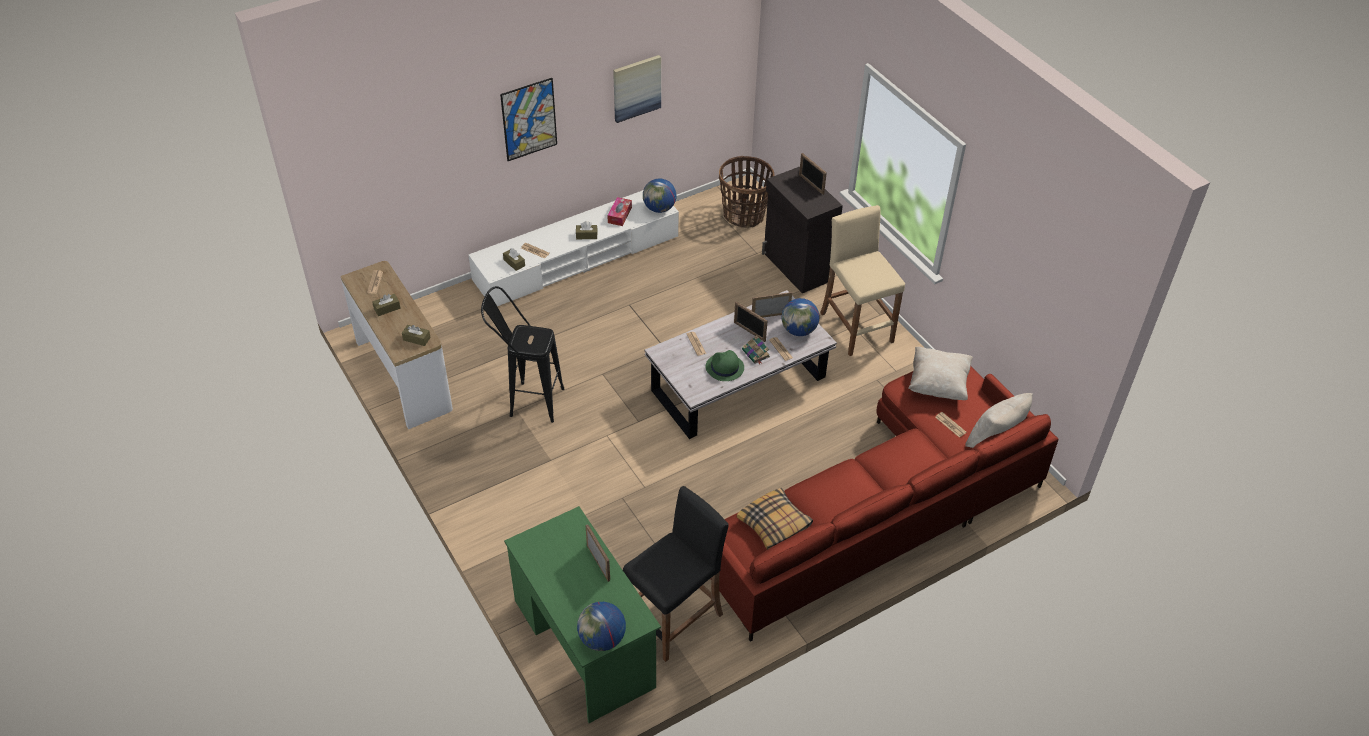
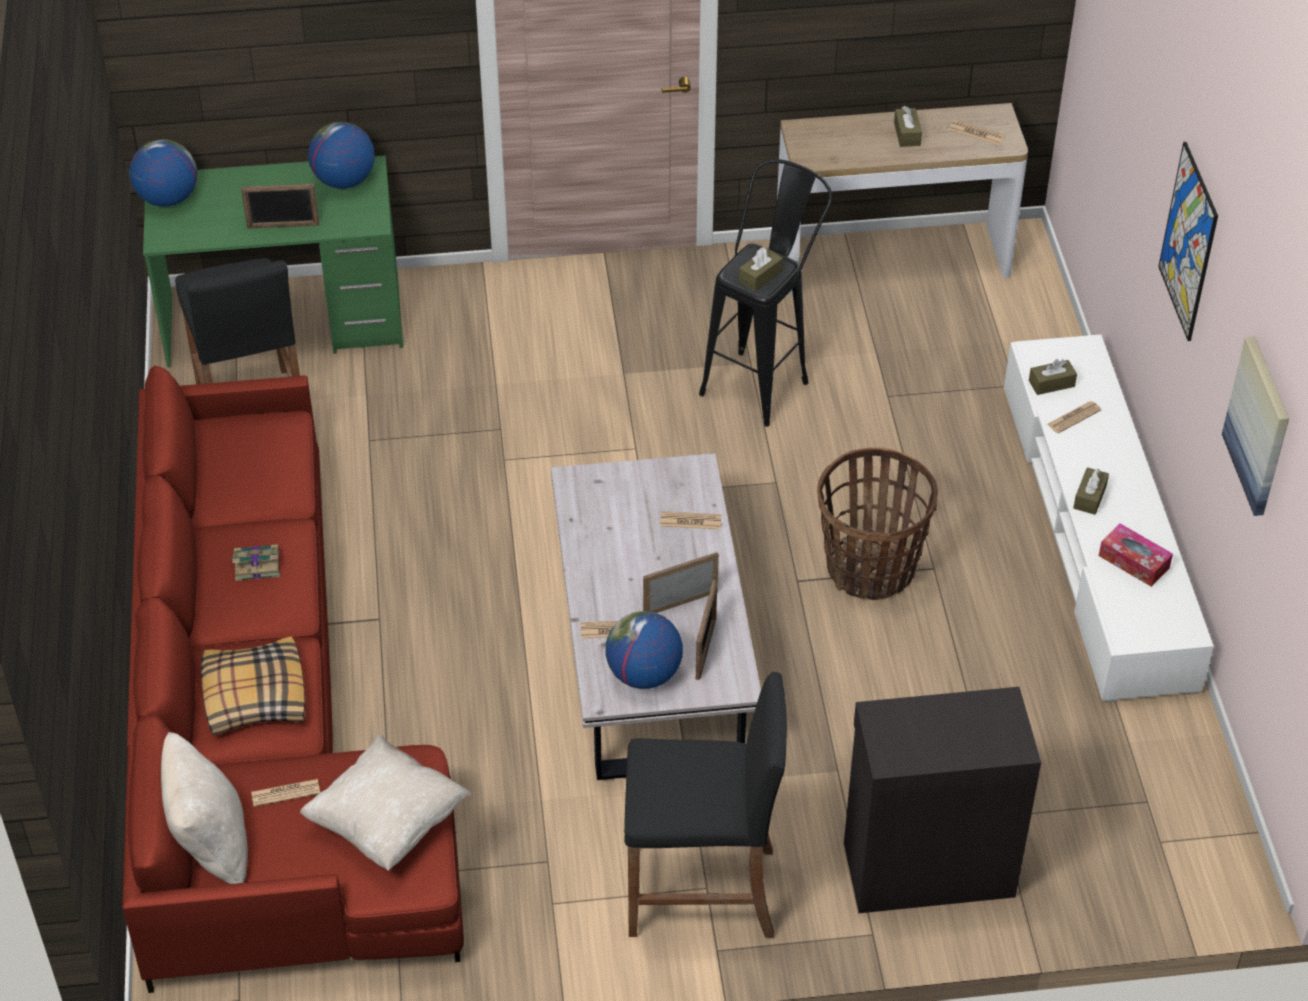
camera: 115 degrees right, 0 degrees up
brown tissue box [402,325,431,346] -> brown tissue box moved to [739,247,783,291]
globe [643,178,677,213] -> globe moved to [308,122,375,189]
green hat [705,350,744,381] -> none
basket [719,156,774,228] -> basket moved to [817,448,938,600]
pillow [737,488,813,550] -> pillow moved to [201,636,306,736]
book [742,335,770,364] -> book moved to [227,545,280,581]
picture frame [799,153,827,195] -> none
beige stool [820,205,905,356] -> black stool [624,672,787,938]

